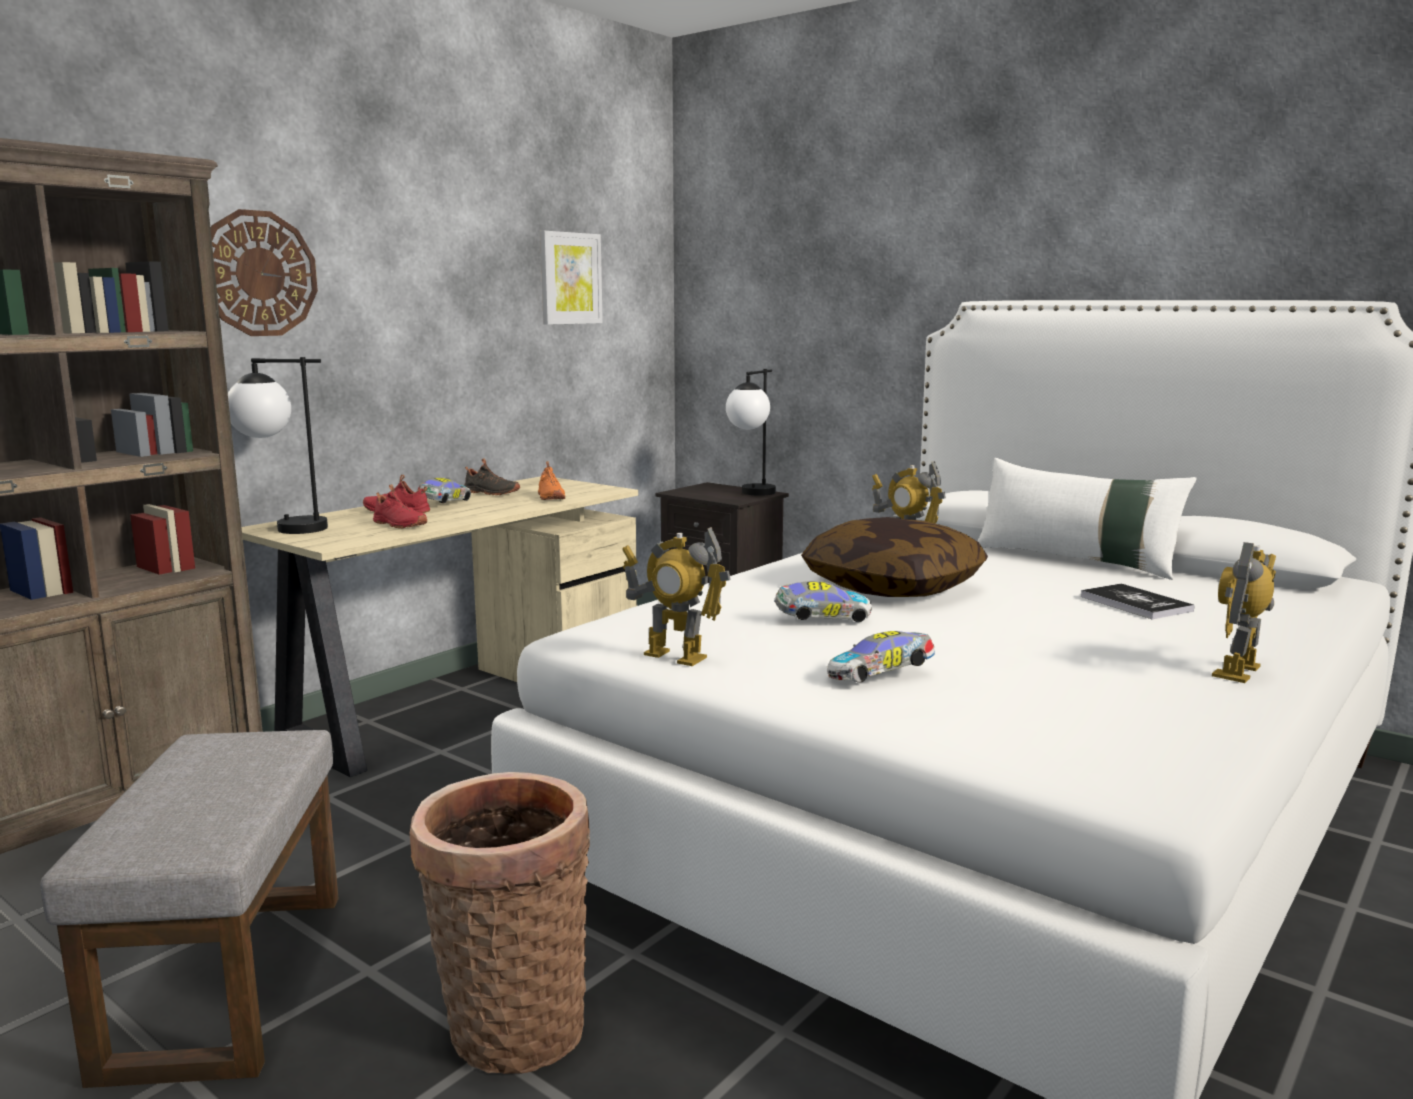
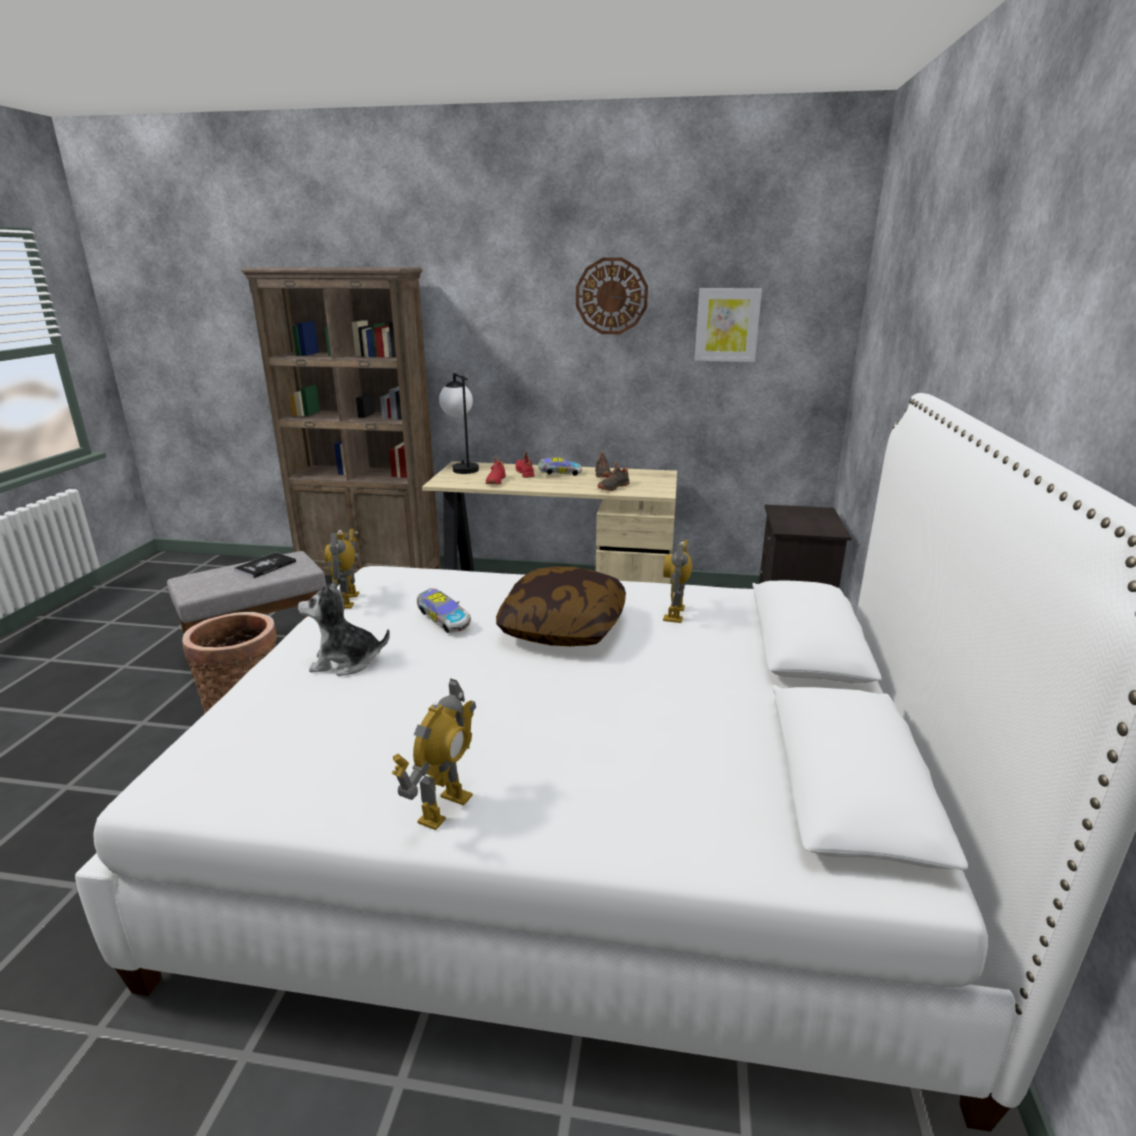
camera: 60 degrees right, 10 degrees up
wall clock [211,209,318,336] -> wall clock moved to [576,257,648,334]
orange shoe [538,461,565,500] -> black shoe [598,462,630,491]
table lamp [726,369,776,496] -> none
toy car [827,631,935,683] -> plush toy [298,581,390,676]
white pillow [978,458,1197,580] -> none
book [1081,584,1194,619] -> book moved to [234,552,296,578]
toy robot [1212,542,1276,683] -> toy robot turned 105 degrees clockwise [392,679,476,830]

